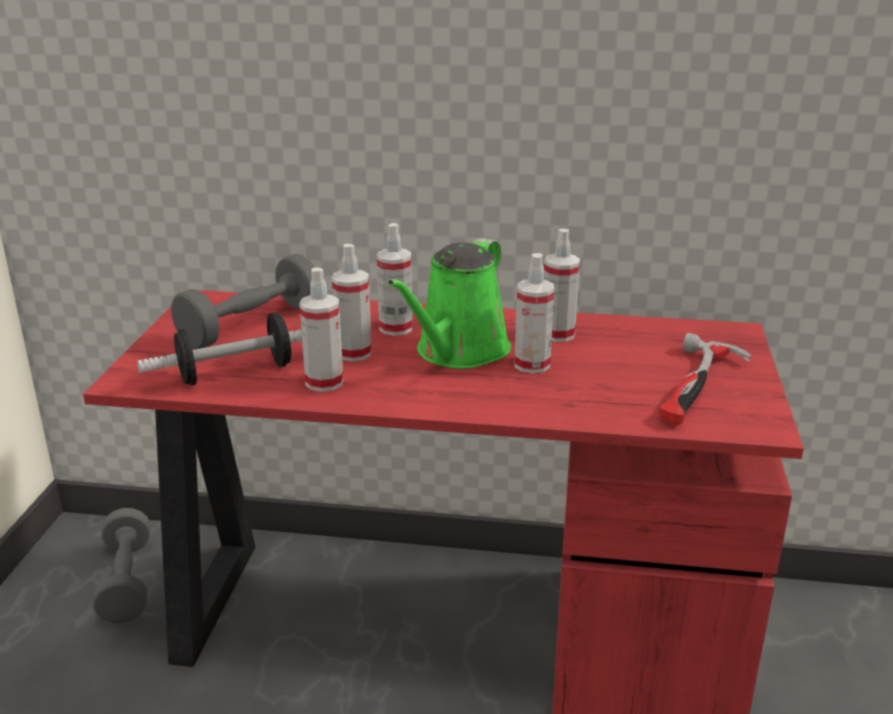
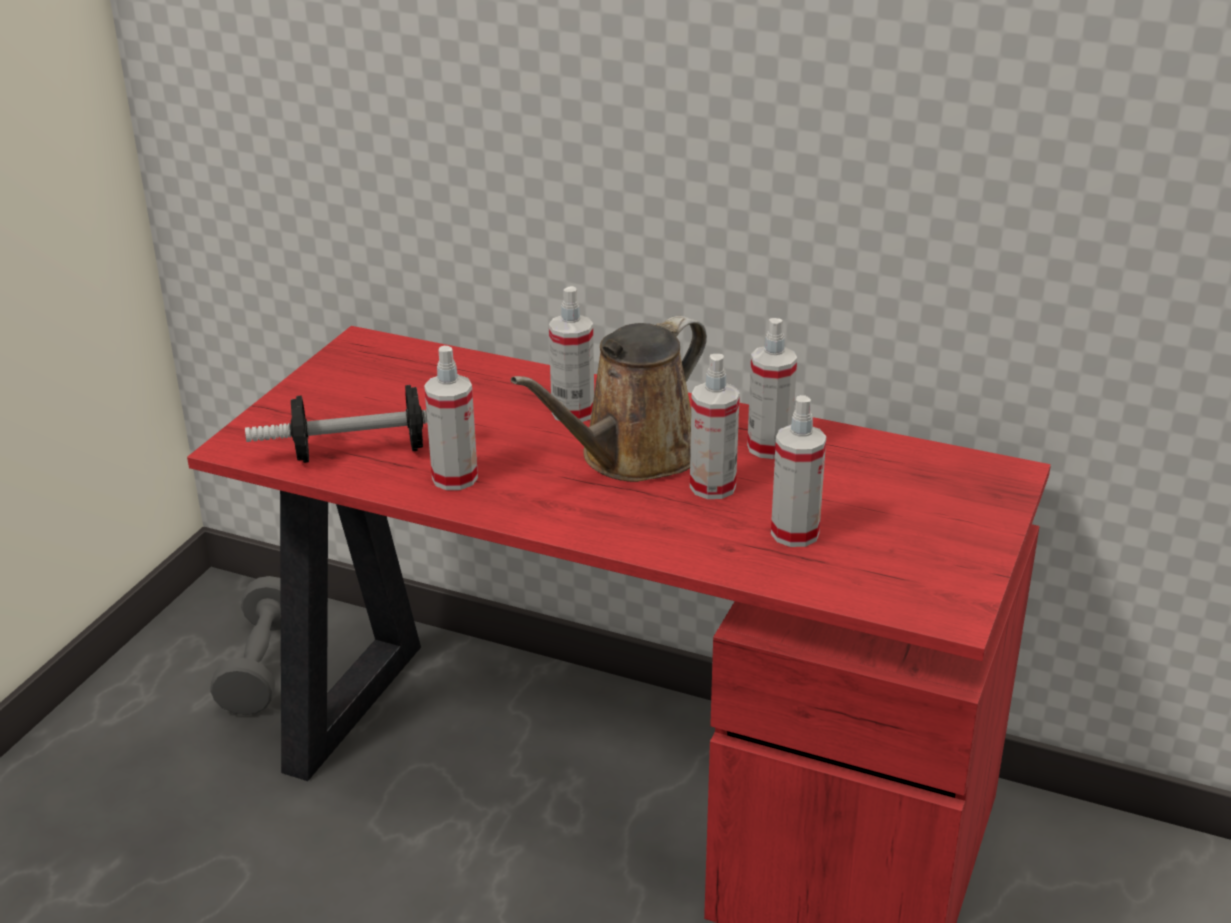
camera: 15 degrees right, 5 degrees up
grey dumbbell [171,254,315,349] -> none
spray bottle [332,244,372,362] -> spray bottle moved to [771,395,826,547]
green watering can [387,238,511,369] -> brown watering can [511,316,707,482]
hammer [659,333,751,426] -> none

